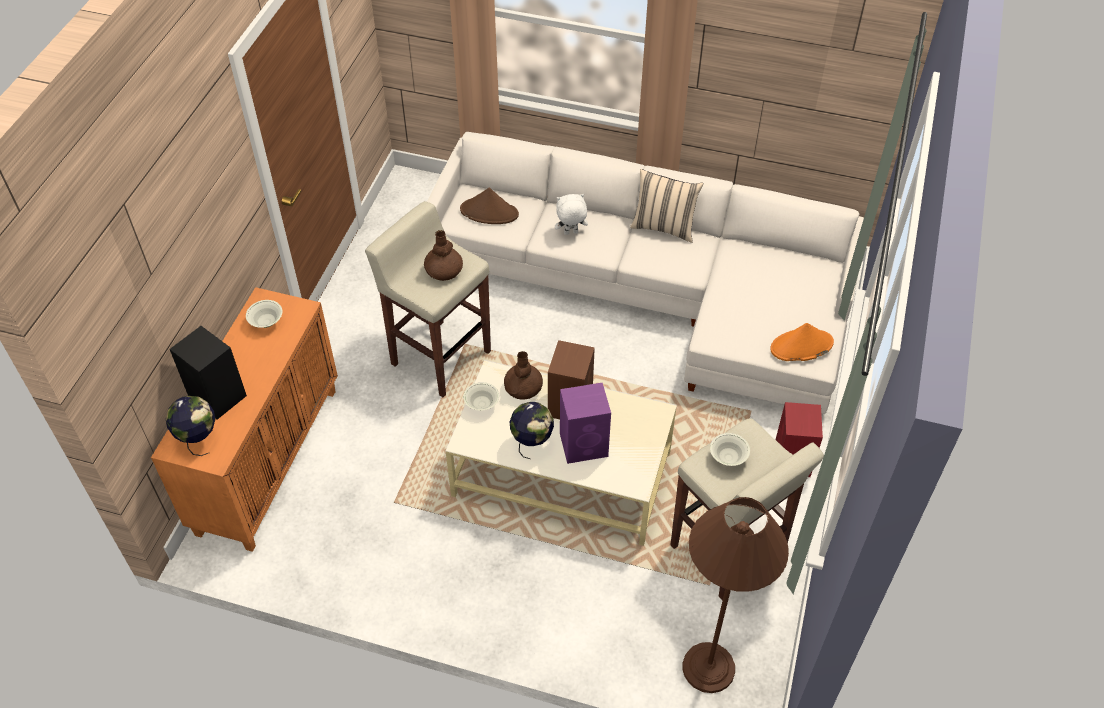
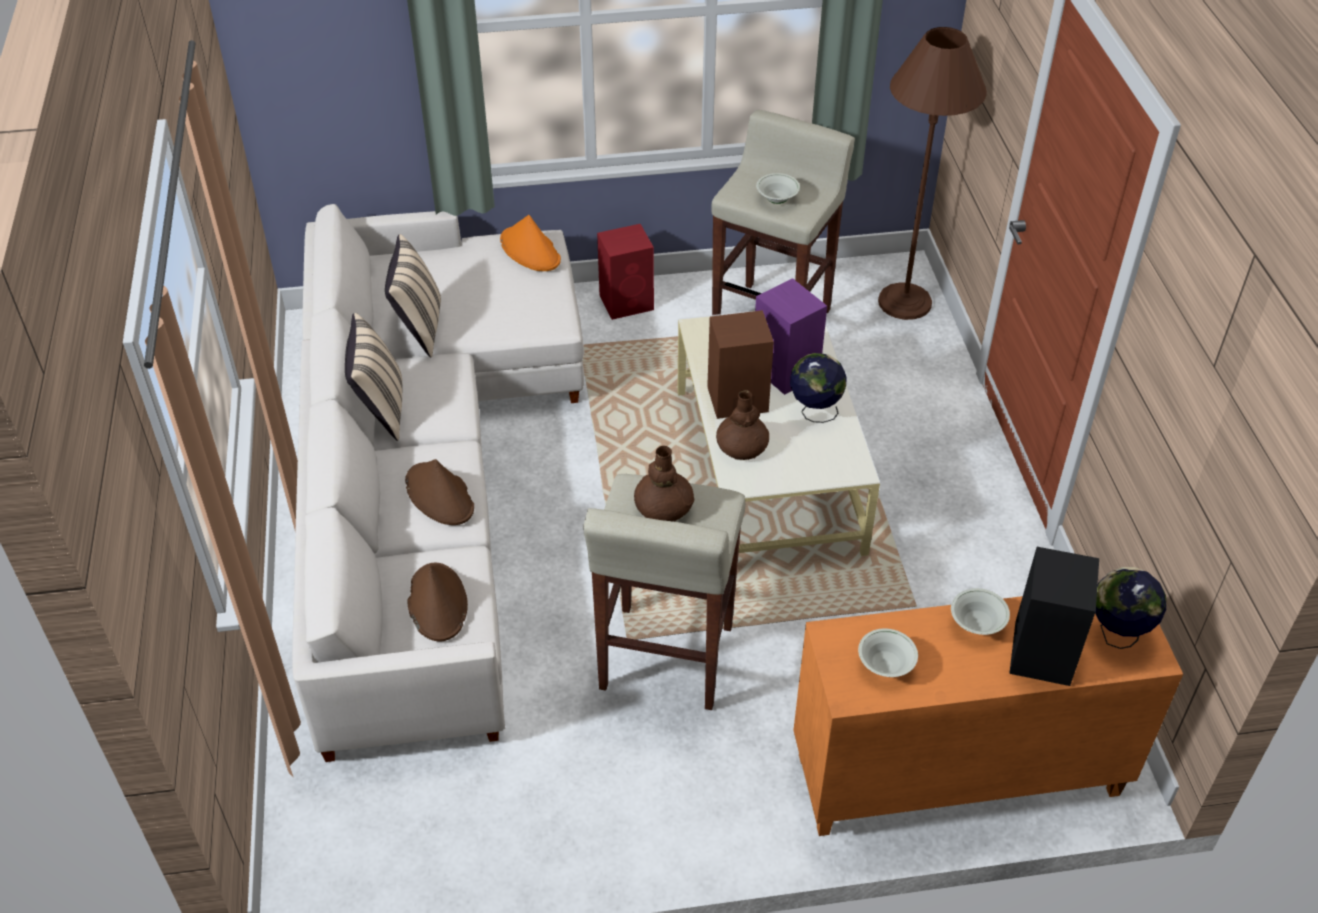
camera: 115 degrees left, 5 degrees down
white bowl [463,382,499,411] -> white bowl moved to [951,588,1010,635]
white plush toy [555,194,588,235] -> brown hat [405,459,474,525]
none -> beige pillow [385,234,441,358]

